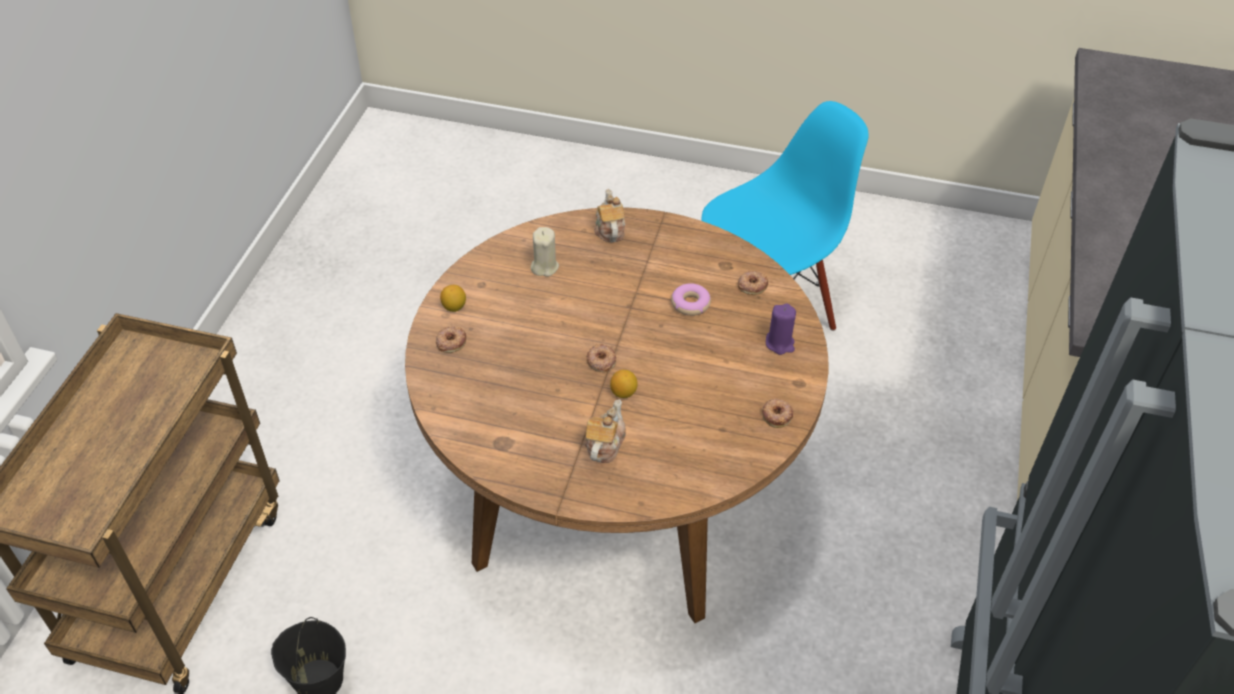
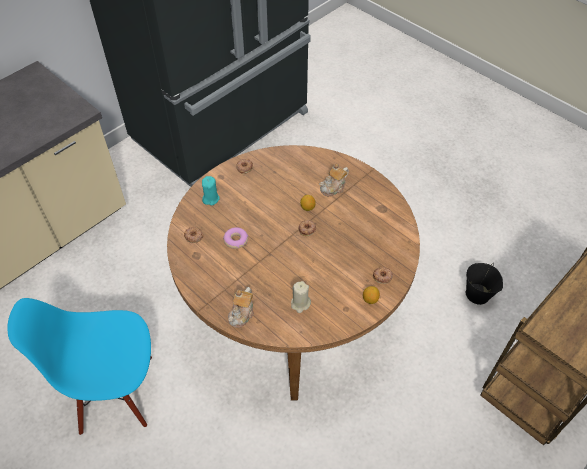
camera: 150 degrees left, 5 degrees up
purple candle [766,303,796,355] -> turquoise candle [202,176,220,205]

